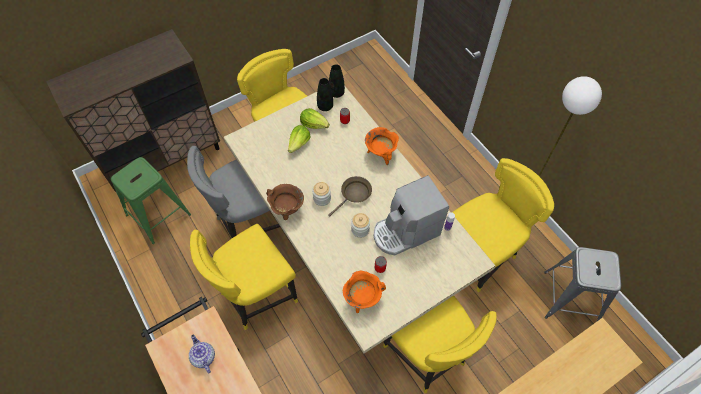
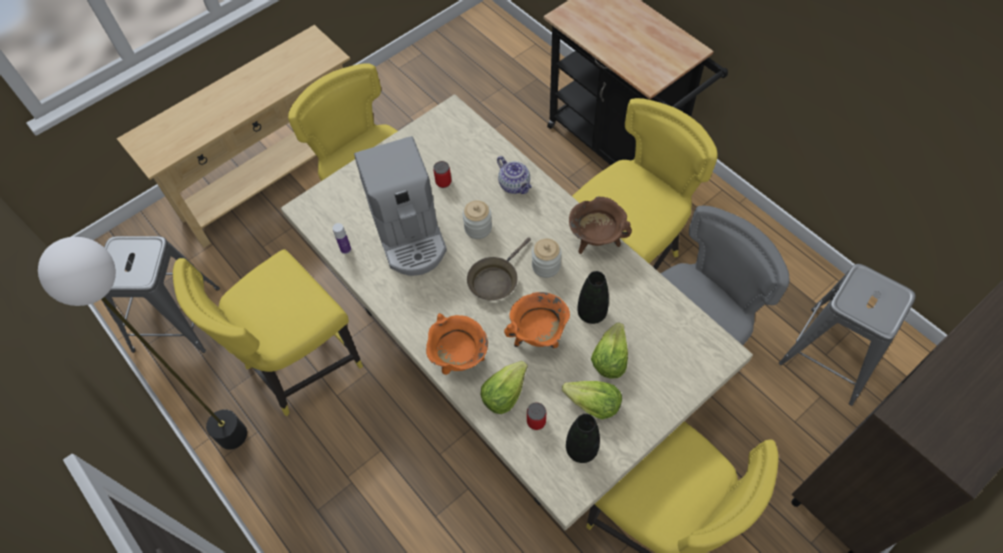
camera: 175 degrees right, 0 degrees up
green stool [111,157,191,244] -> grey stool [779,264,916,406]
teapot [189,334,215,373] -> teapot moved to [497,156,532,194]
black vase [329,64,345,98] -> black vase moved to [577,271,609,324]
orange cooking pot [343,271,386,313] -> orange cooking pot moved to [504,292,570,348]
coffee machine [374,175,449,255] -> coffee machine turned 105 degrees clockwise [354,136,447,276]
none -> lettuce [481,361,528,414]

